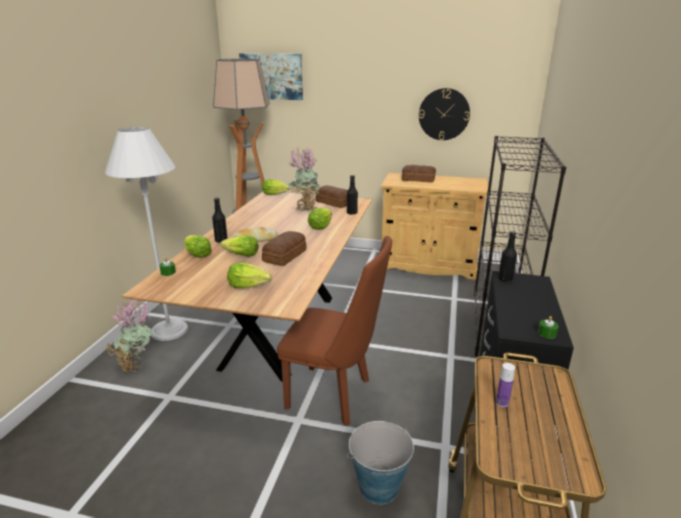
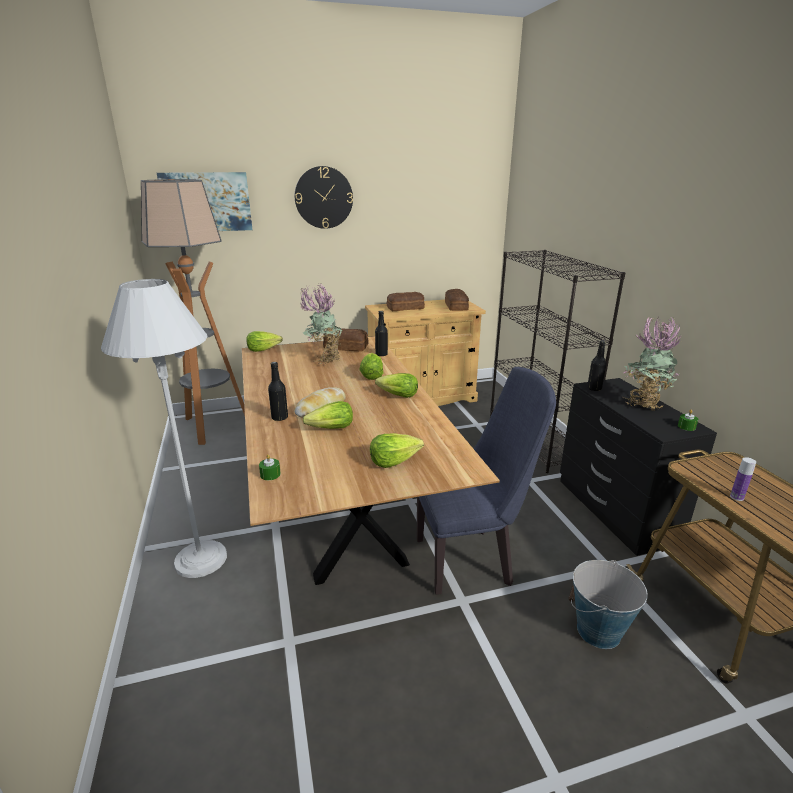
camera: 30 degrees left, 0 degrees up
potted plant [106,299,153,373] -> potted plant moved to [624,317,682,411]
lettuce [184,235,212,258] -> lettuce moved to [375,373,418,398]
bread [262,231,307,266] -> bread moved to [445,289,469,311]
brown chair [277,236,392,426] -> blue chair [417,367,556,595]
wall clock [419,88,470,140] -> wall clock moved to [295,166,353,229]

